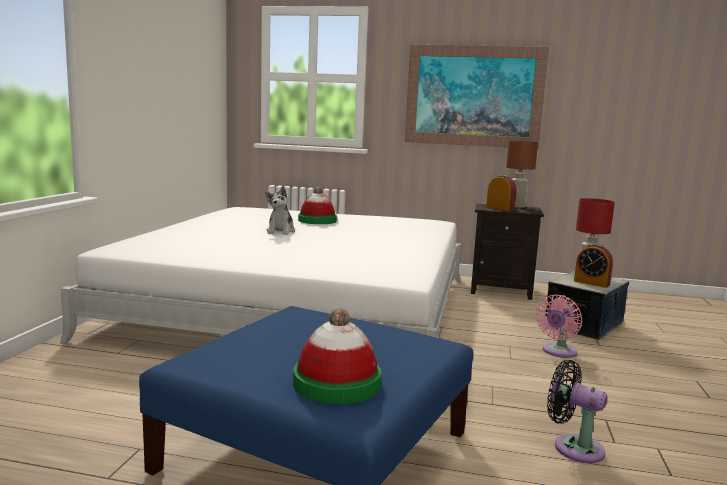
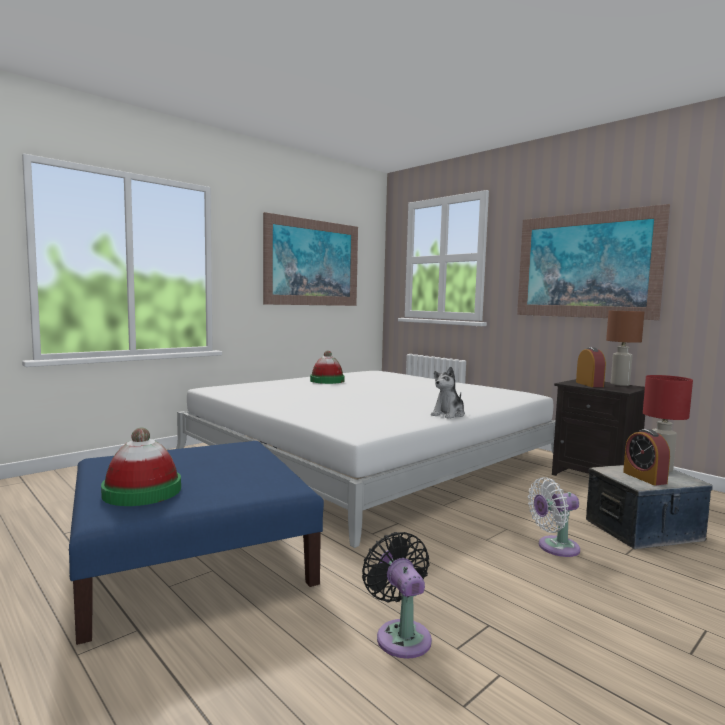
camera: 35 degrees right, 5 degrees down
plush toy [265,187,295,235] -> plush toy moved to [431,367,465,419]
hat [298,187,337,224] -> hat moved to [310,350,345,384]
pink fan [536,295,582,358] -> white fan [528,477,580,557]
none -> picture [263,212,358,306]

